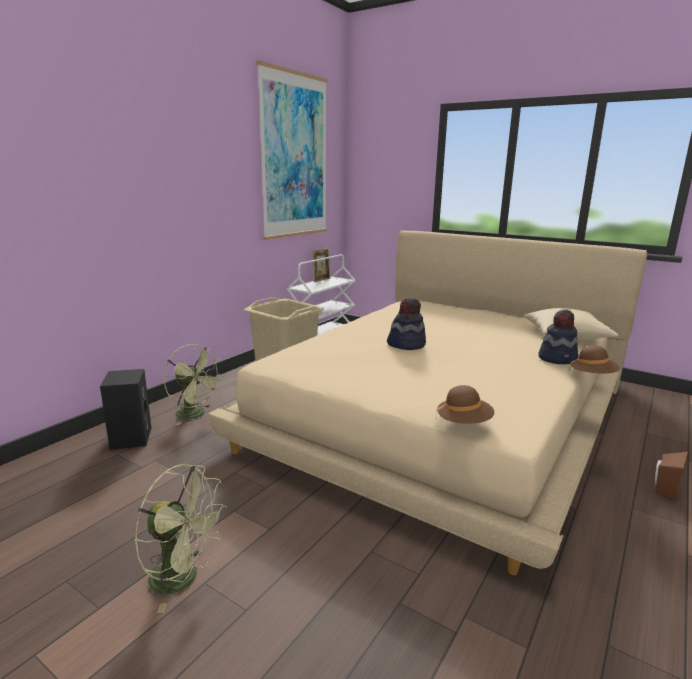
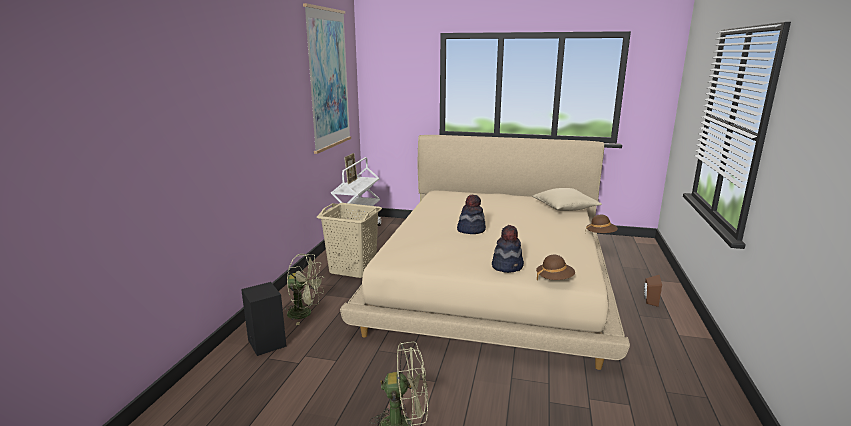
camera: 20 degrees left, 0 degrees up
hat [538,309,579,364] -> hat moved to [492,225,524,273]

